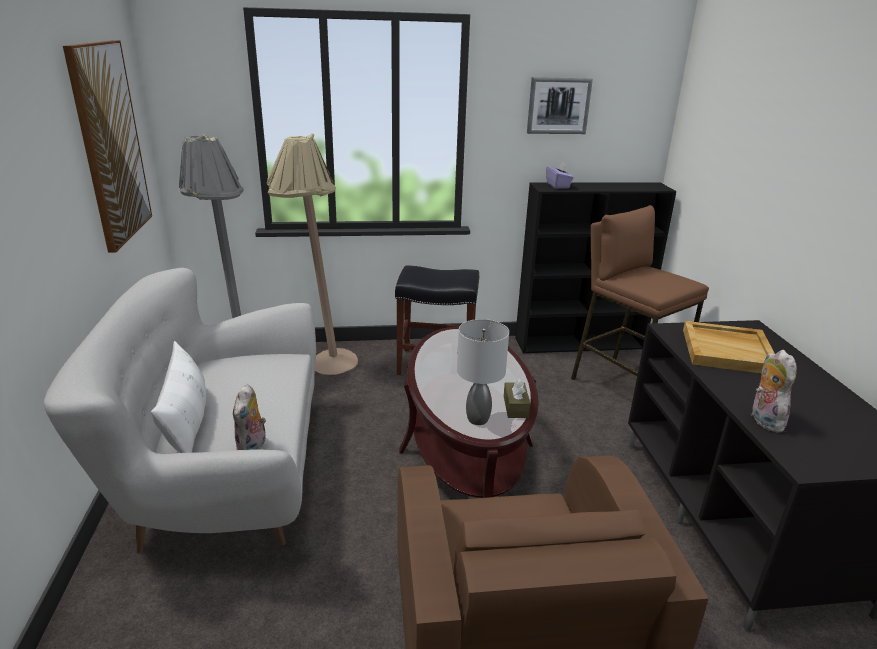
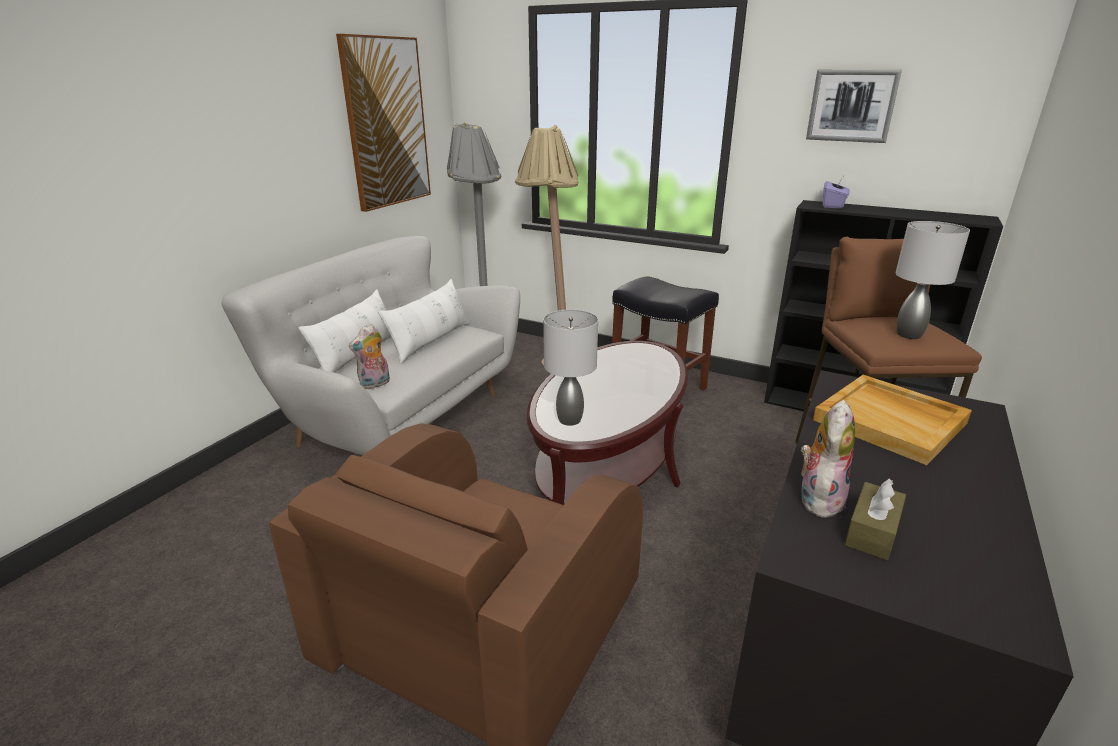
camera: 35 degrees right, 0 degrees up
brown tissue box [504,377,530,418] -> brown tissue box moved to [845,479,906,560]
none -> white pillow [378,279,469,364]
none -> grey table lamp [895,221,970,339]

